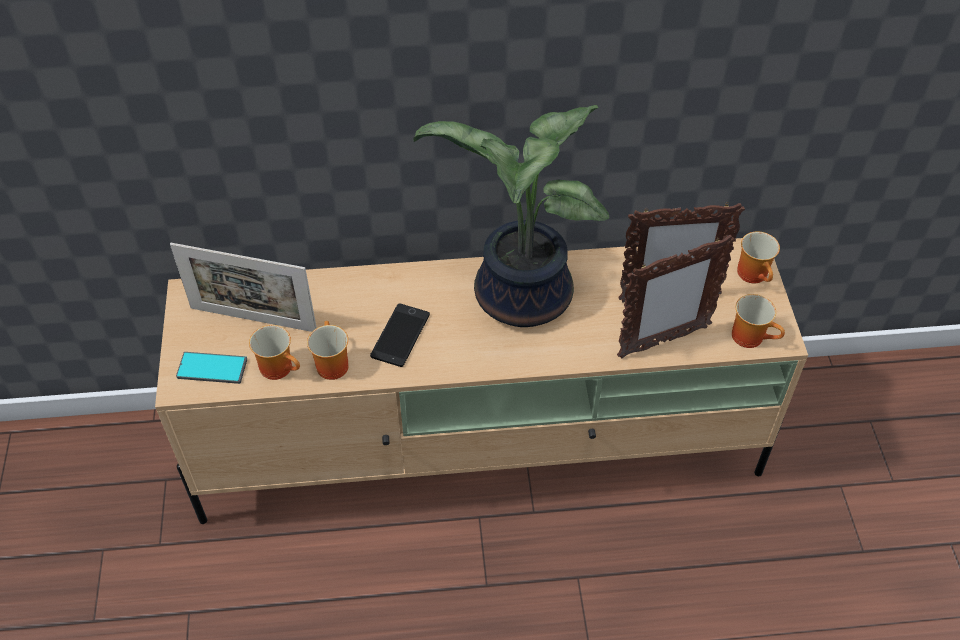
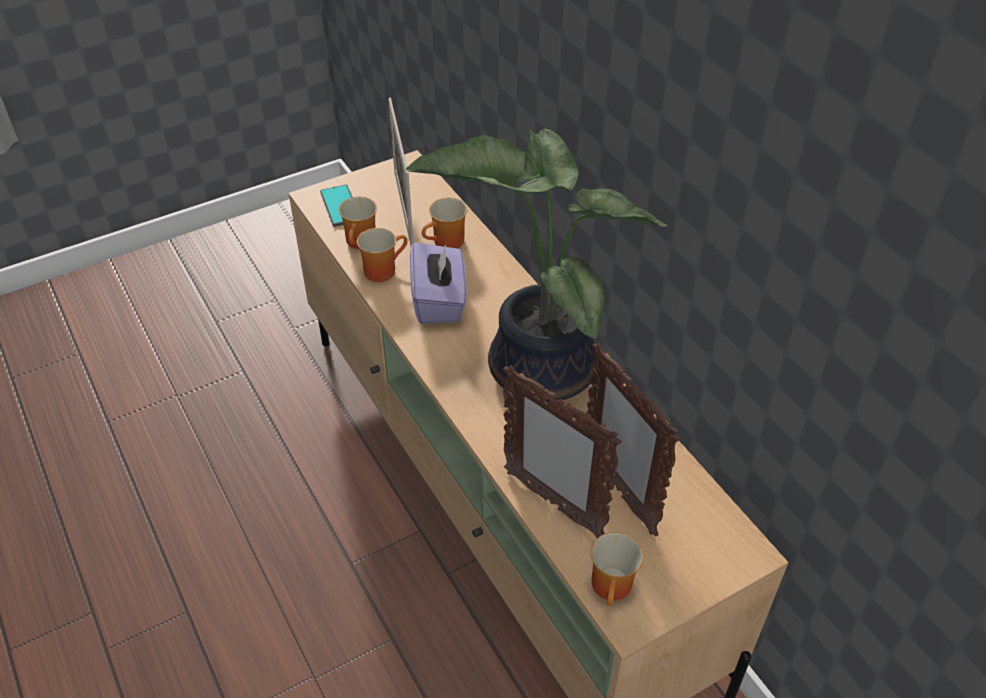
camera: 65 degrees right, 5 degrees down
phone [370,303,430,367] -> purple tissue box [410,242,467,324]
mug [737,231,780,283] -> mug moved to [422,198,467,248]

